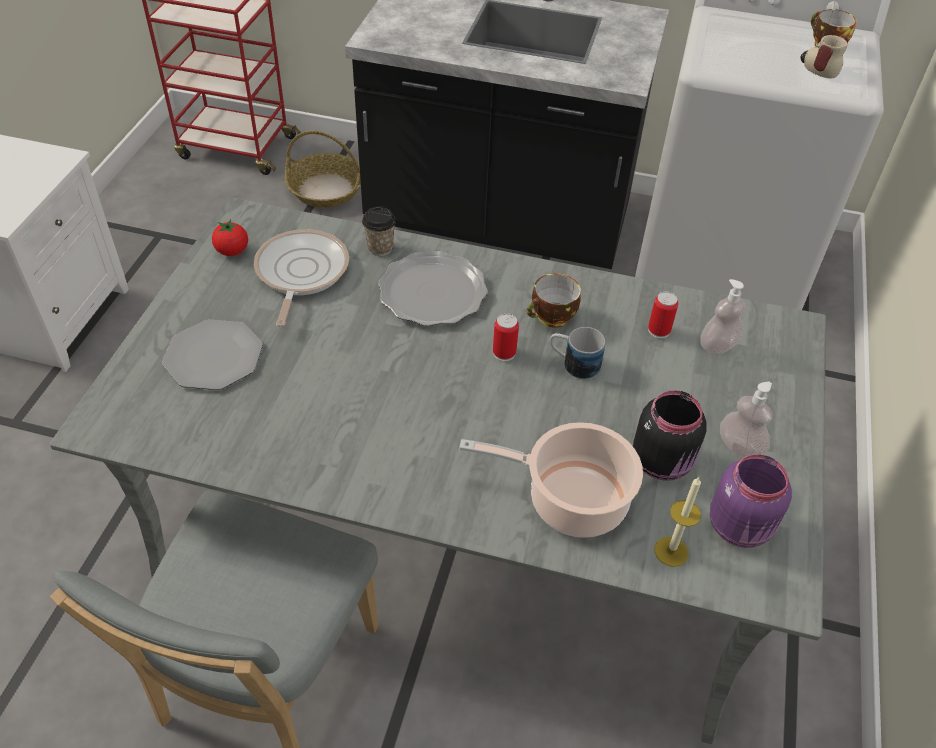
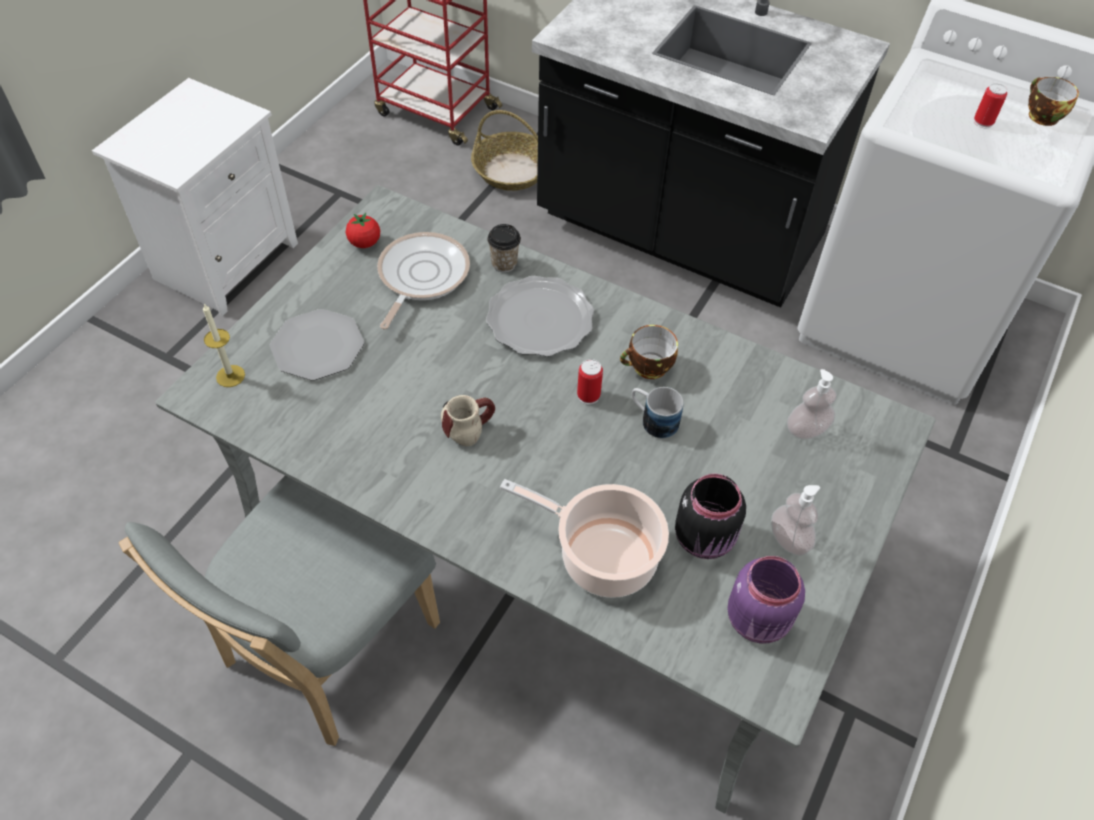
camera: 15 degrees right, 5 degrees up
can [648,292,678,339] -> can moved to [974,83,1007,128]
candle [654,477,701,567] -> candle moved to [203,304,245,387]
mug [801,35,848,78] -> mug moved to [441,395,495,446]

